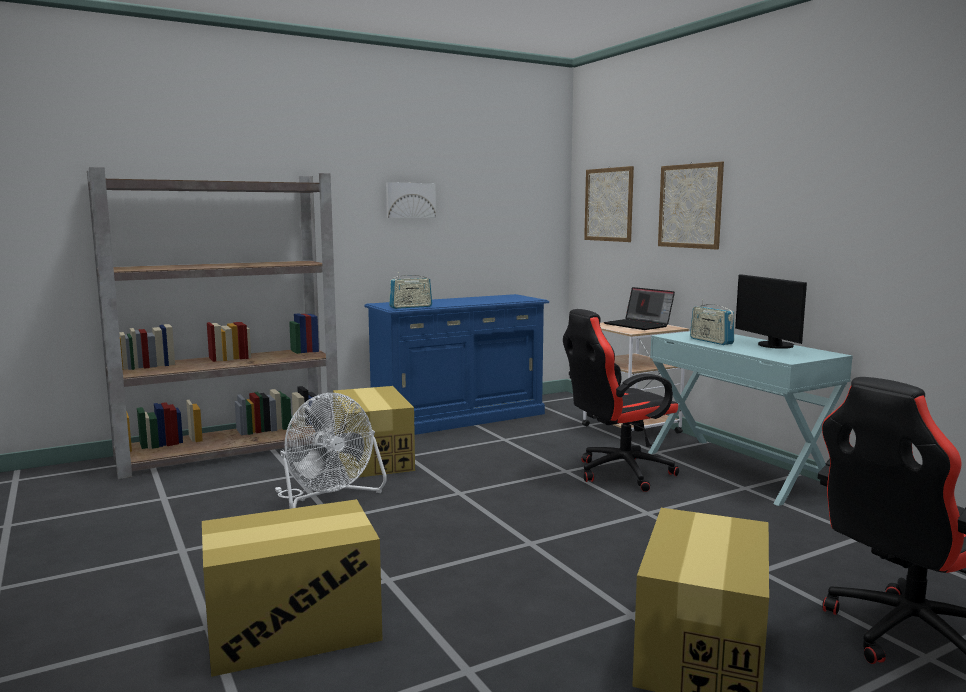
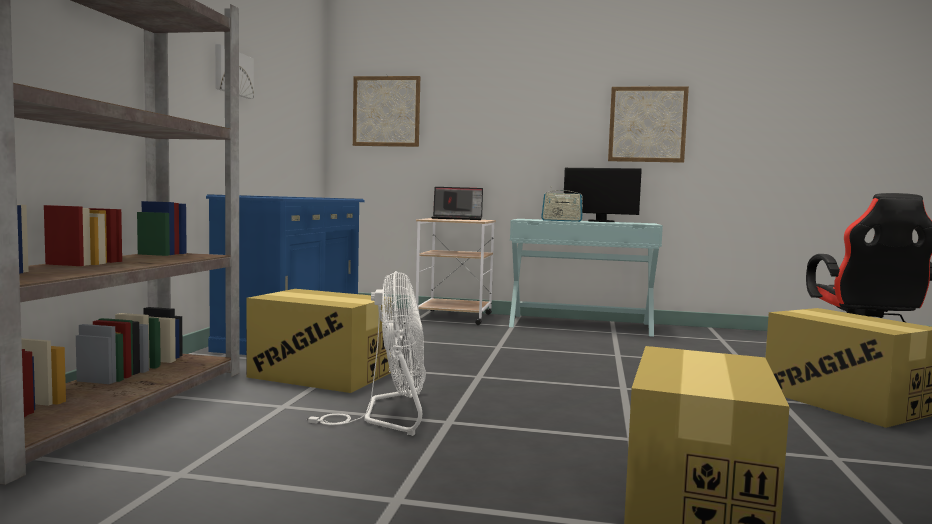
camera: 50 degrees left, 5 degrees down
radio [389,272,432,309] -> none
black office chair [563,309,679,492] -> none
picture [658,162,724,249] -> picture moved to [608,85,689,163]

